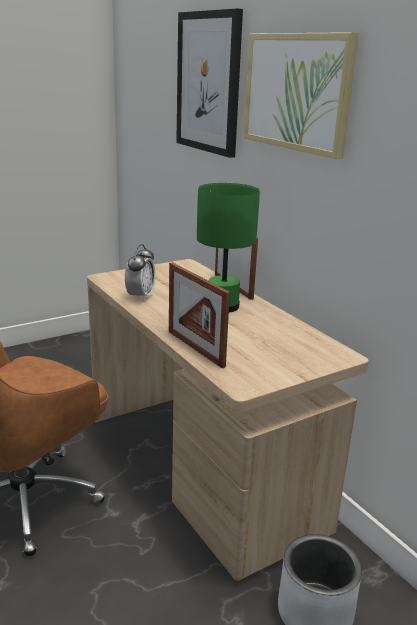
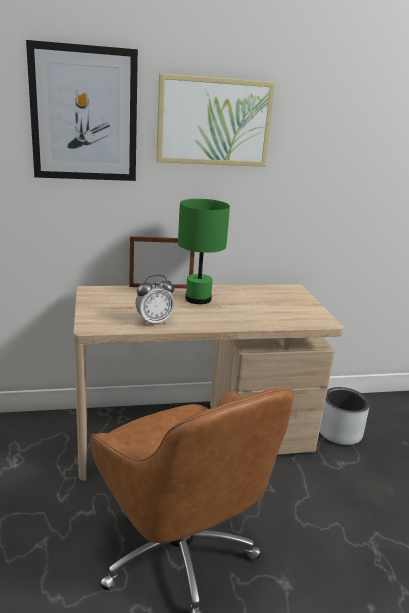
camera: 70 degrees left, 0 degrees up
alarm clock [125,244,156,301] -> alarm clock turned 120 degrees clockwise [135,275,175,326]
picture frame [169,262,230,368] -> none

